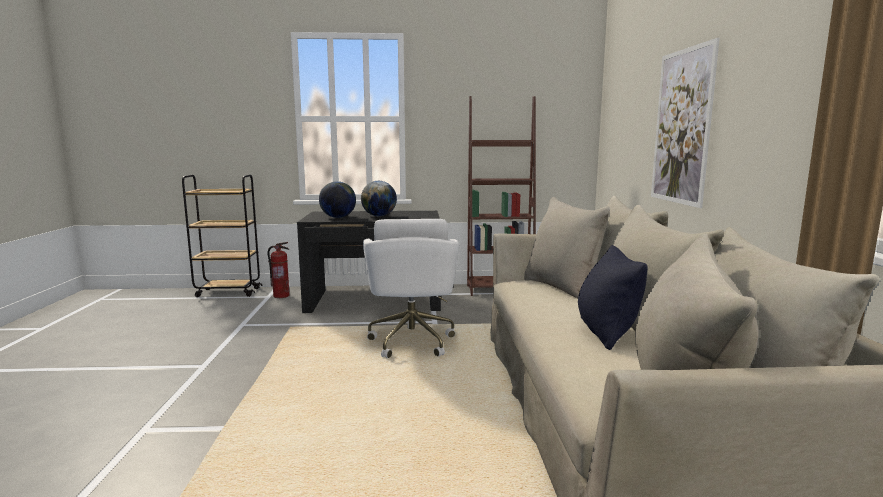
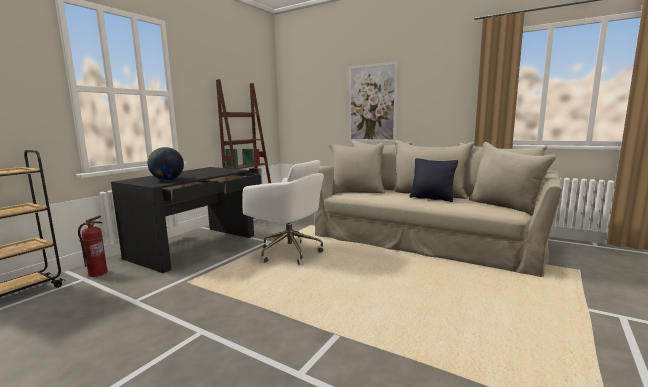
camera: 55 degrees left, 0 degrees up
globe [361,181,397,216] -> none

